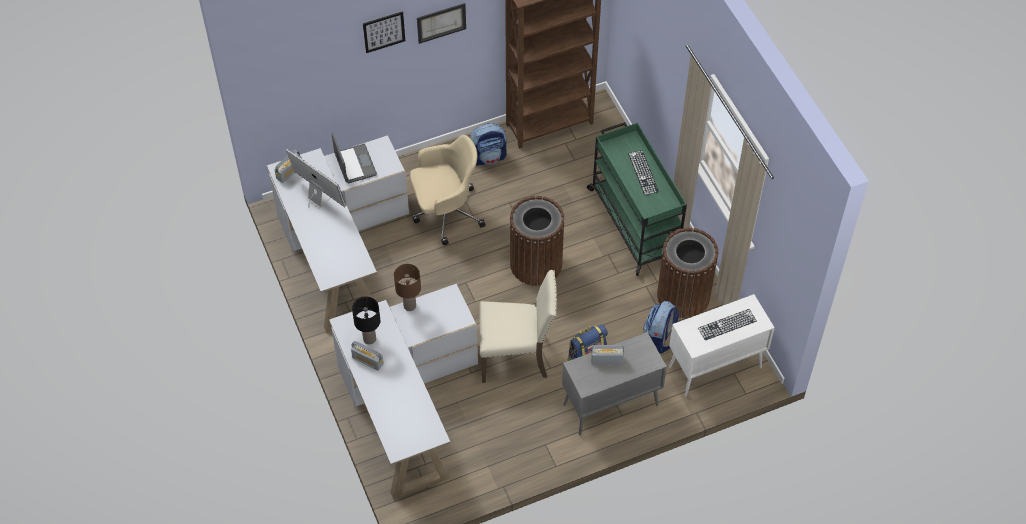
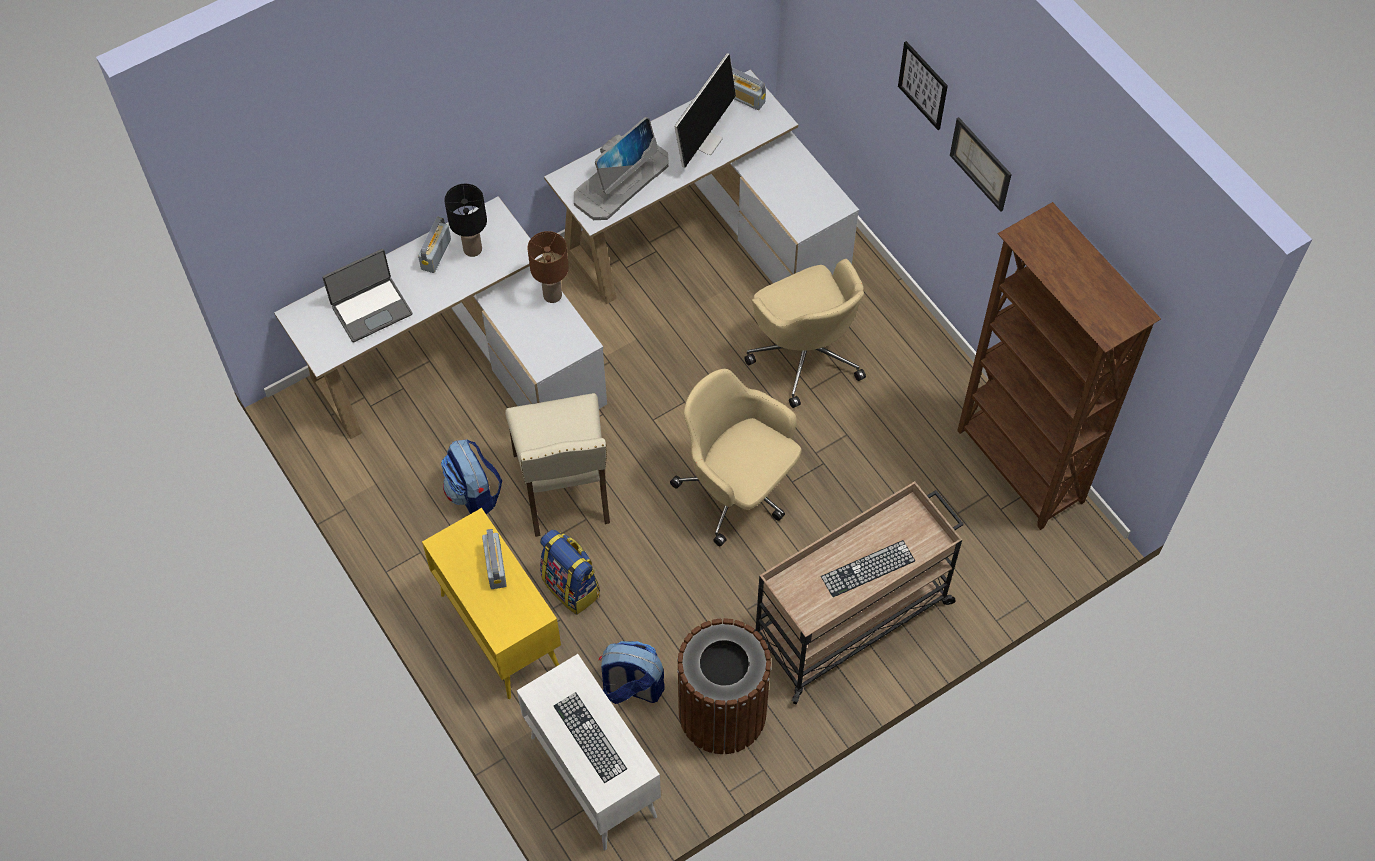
camera: 80 degrees right, 5 degrees up
laptop [332,133,377,183] -> laptop moved to [323,249,412,342]
backpack [470,123,507,166] -> backpack moved to [441,440,502,514]
brown trash can [510,196,565,286] -> beige office chair [670,369,802,547]
grey cabinet [562,332,667,436] -> yellow cabinet [422,508,561,699]
green cart [587,122,687,276] -> beige cart [754,481,964,704]
none -> monitor [574,117,669,220]

